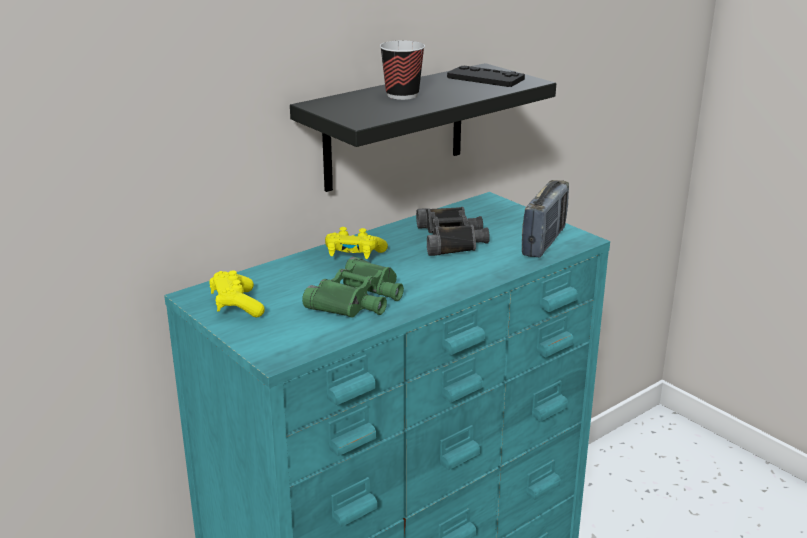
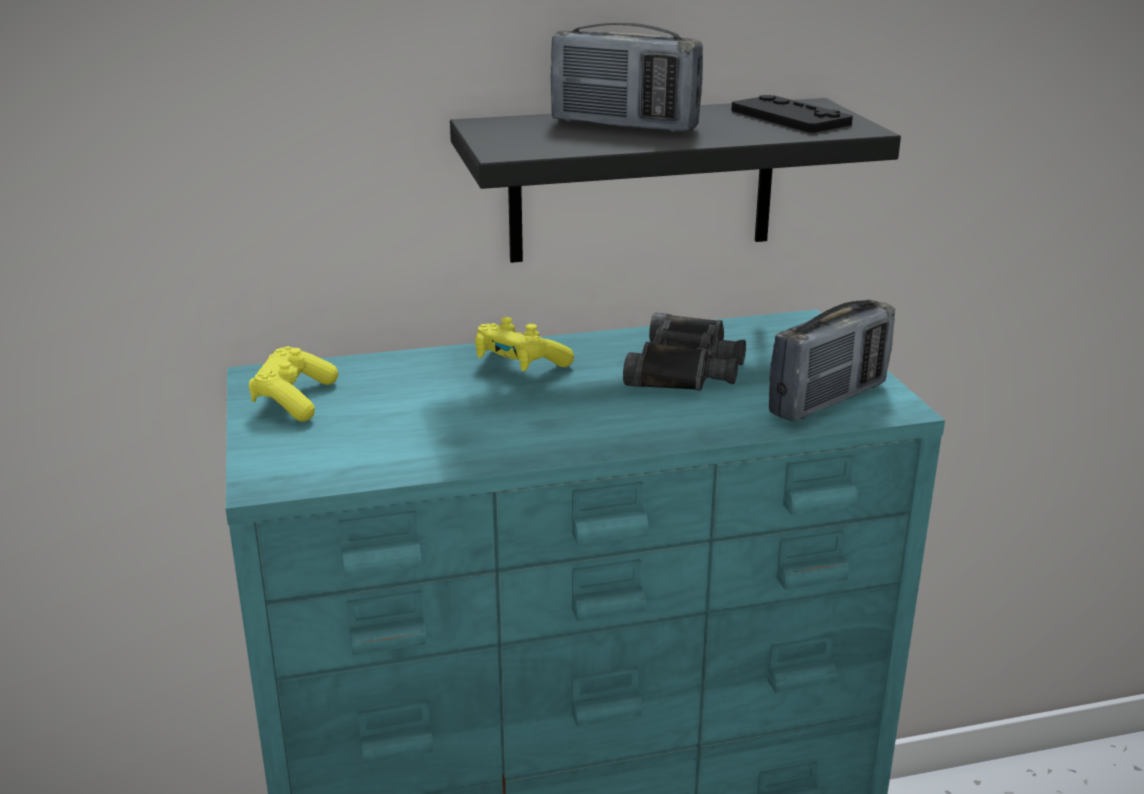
camera: 25 degrees right, 0 degrees up
green binoculars [302,257,404,318] -> none
cup [380,41,425,100] -> radio [550,22,703,132]

